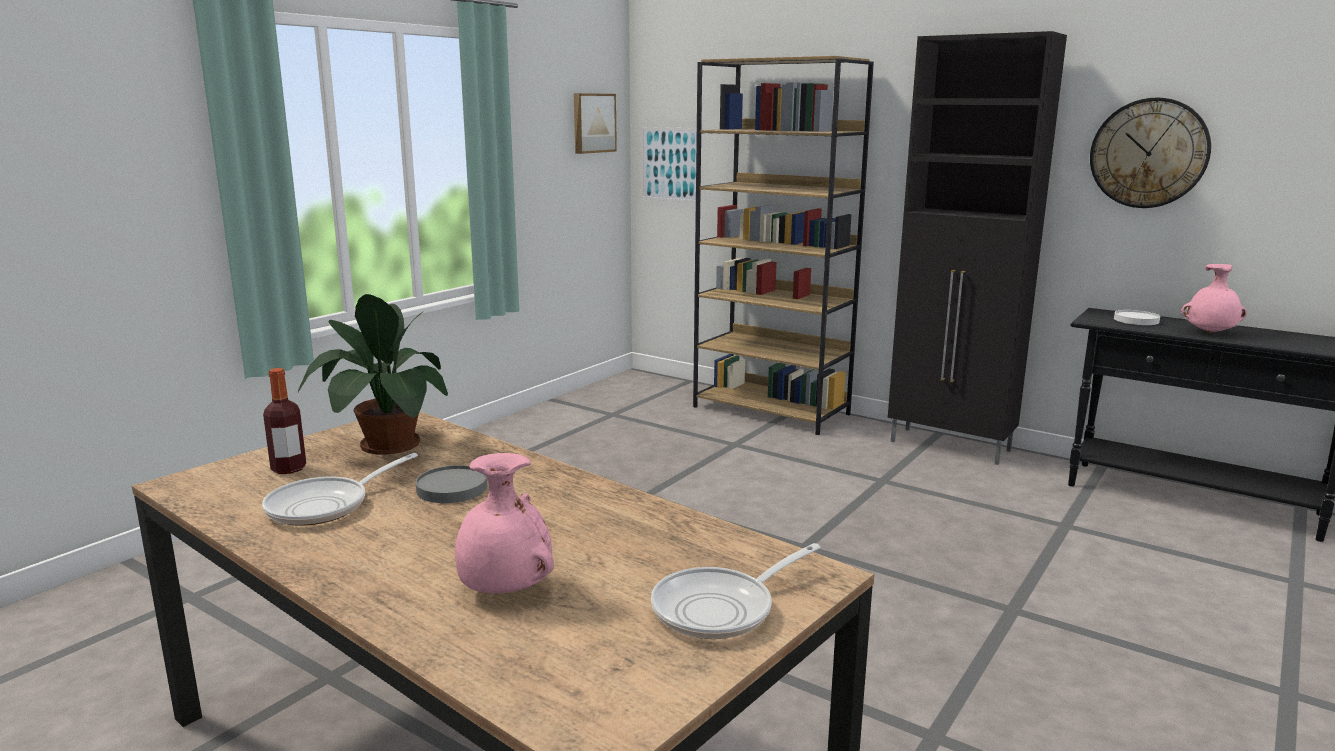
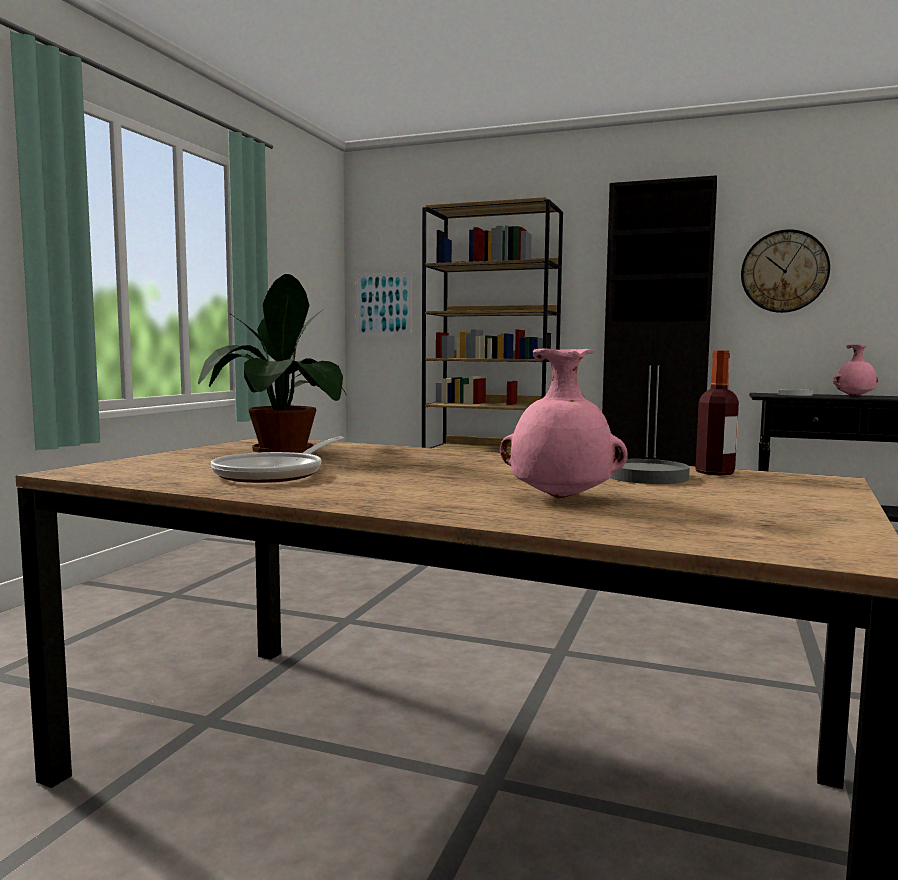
camera: 15 degrees left, 10 degrees down
bottle [263,368,306,474] -> bottle moved to [695,350,739,475]
grey plate [416,465,487,503] -> grey plate moved to [610,459,690,484]
picture [574,93,617,154] -> none
frying pan [651,543,821,639] -> none

